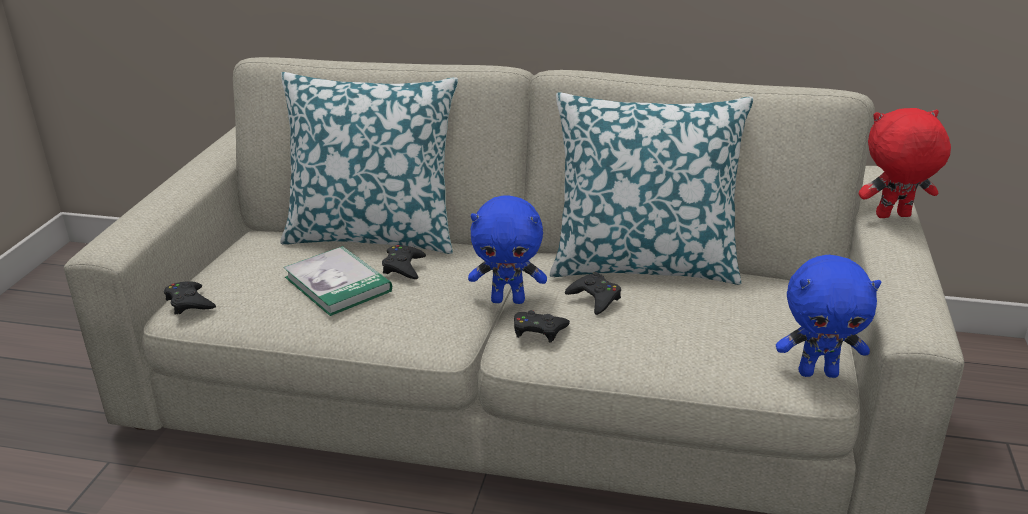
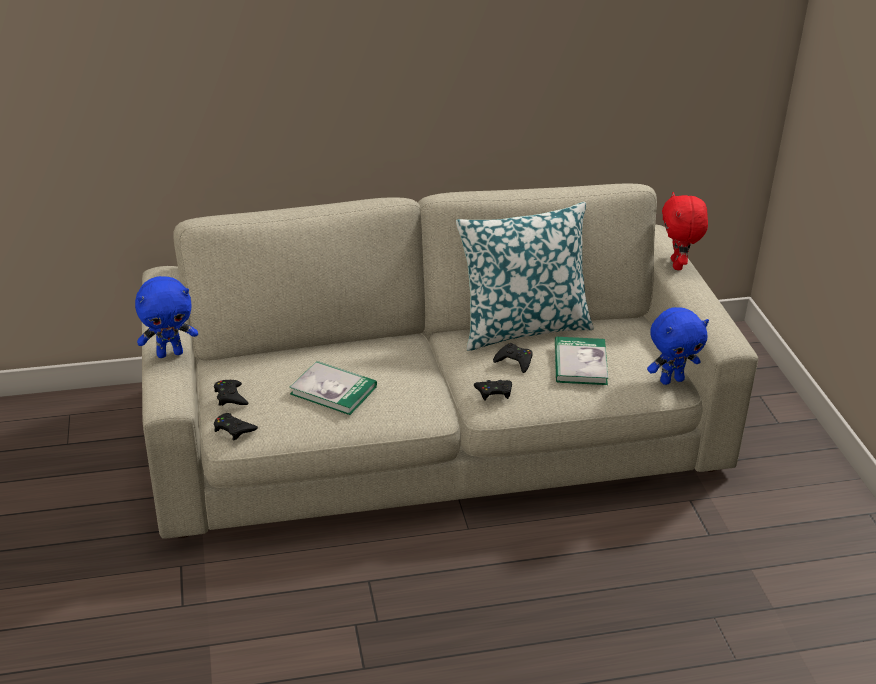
camera: 25 degrees left, 5 degrees up
pillow [280,72,458,254] -> none
black game controller [382,245,426,279] -> black game controller moved to [214,380,248,406]
blue plush toy [468,195,547,304] -> blue plush toy moved to [135,276,198,358]
red plush toy [859,108,951,218] -> red plush toy turned 60 degrees counterclockwise [662,192,708,270]
none -> book [555,337,608,385]

